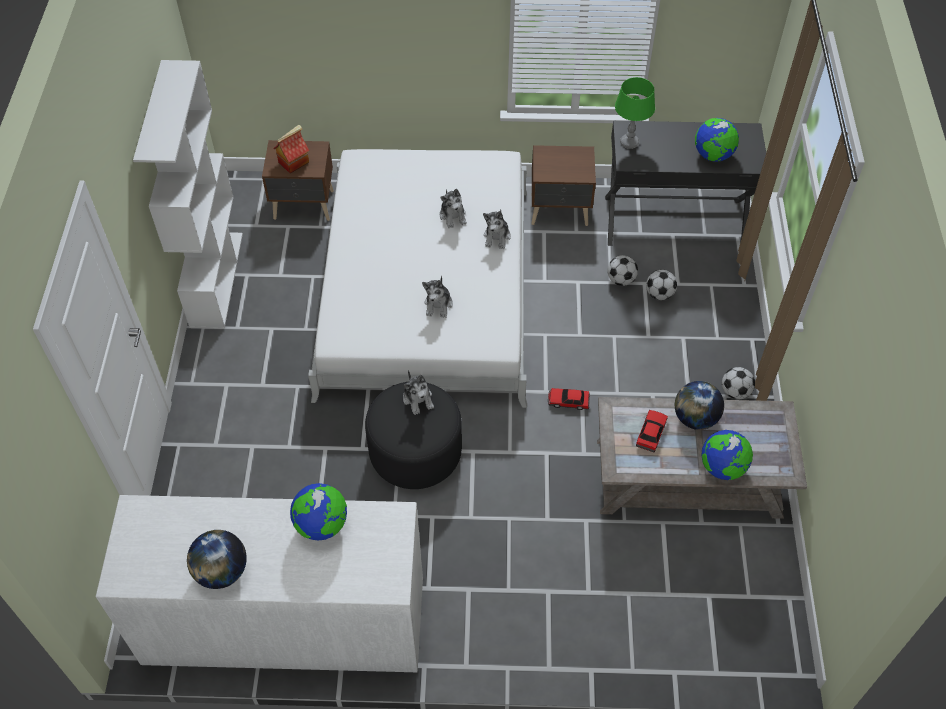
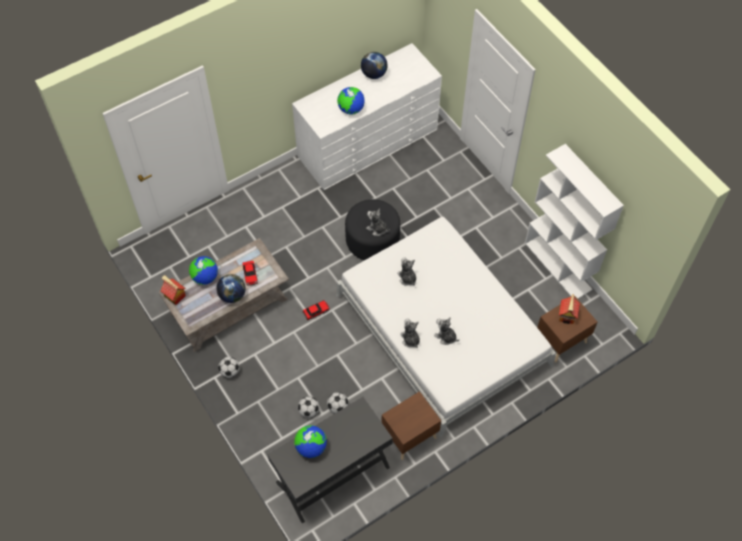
camera: 145 degrees right, 5 degrees up
green table lamp [615,77,655,149] -> none
none -> toy house [160,275,186,305]

